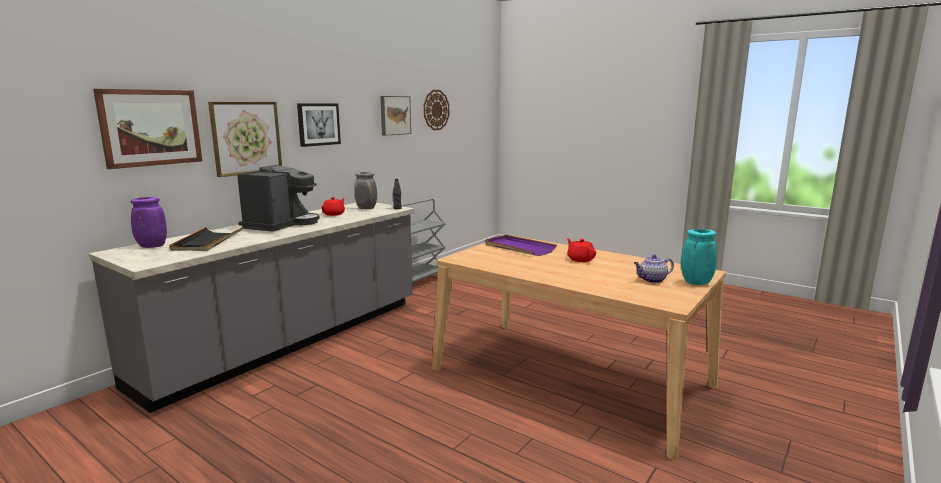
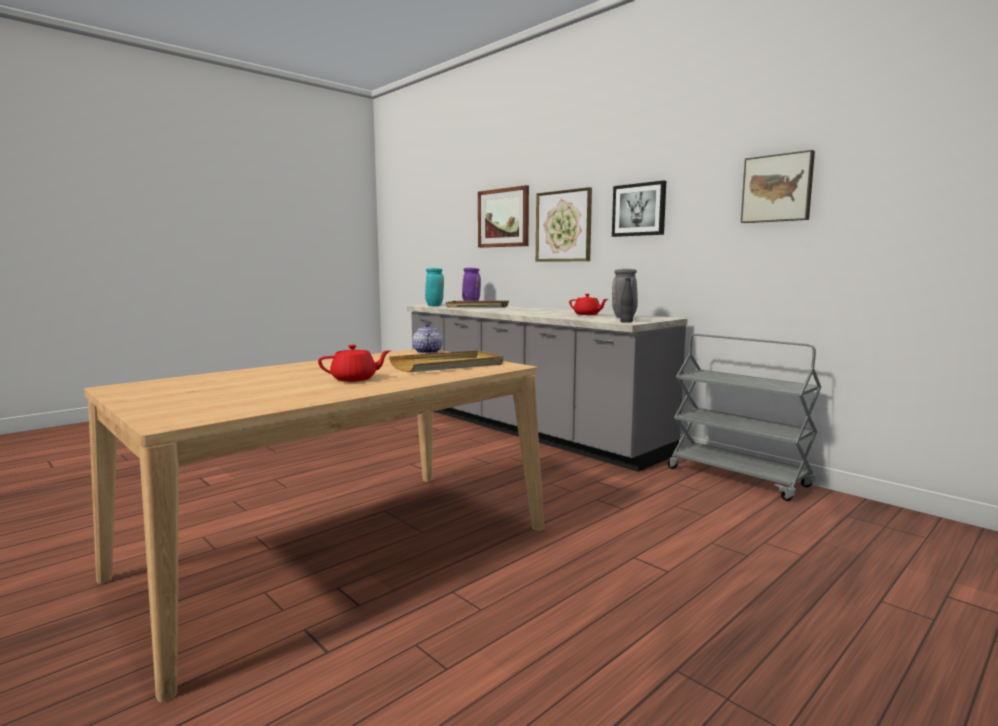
camera: 100 degrees right, 5 degrees down
coffee machine [237,165,319,232] -> none
wall clock [424,90,449,130] -> none
purple tray [485,235,557,256] -> beige tray [389,351,503,372]
teapot [634,255,674,283] -> teapot moved to [412,323,443,354]
turquoise vase [681,229,717,285] -> turquoise vase moved to [425,268,444,306]

